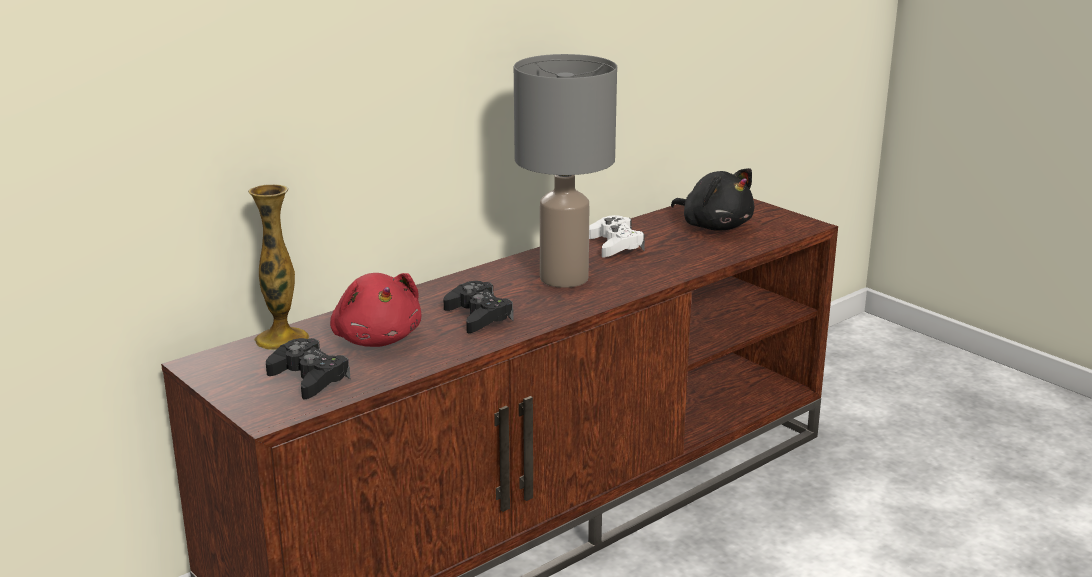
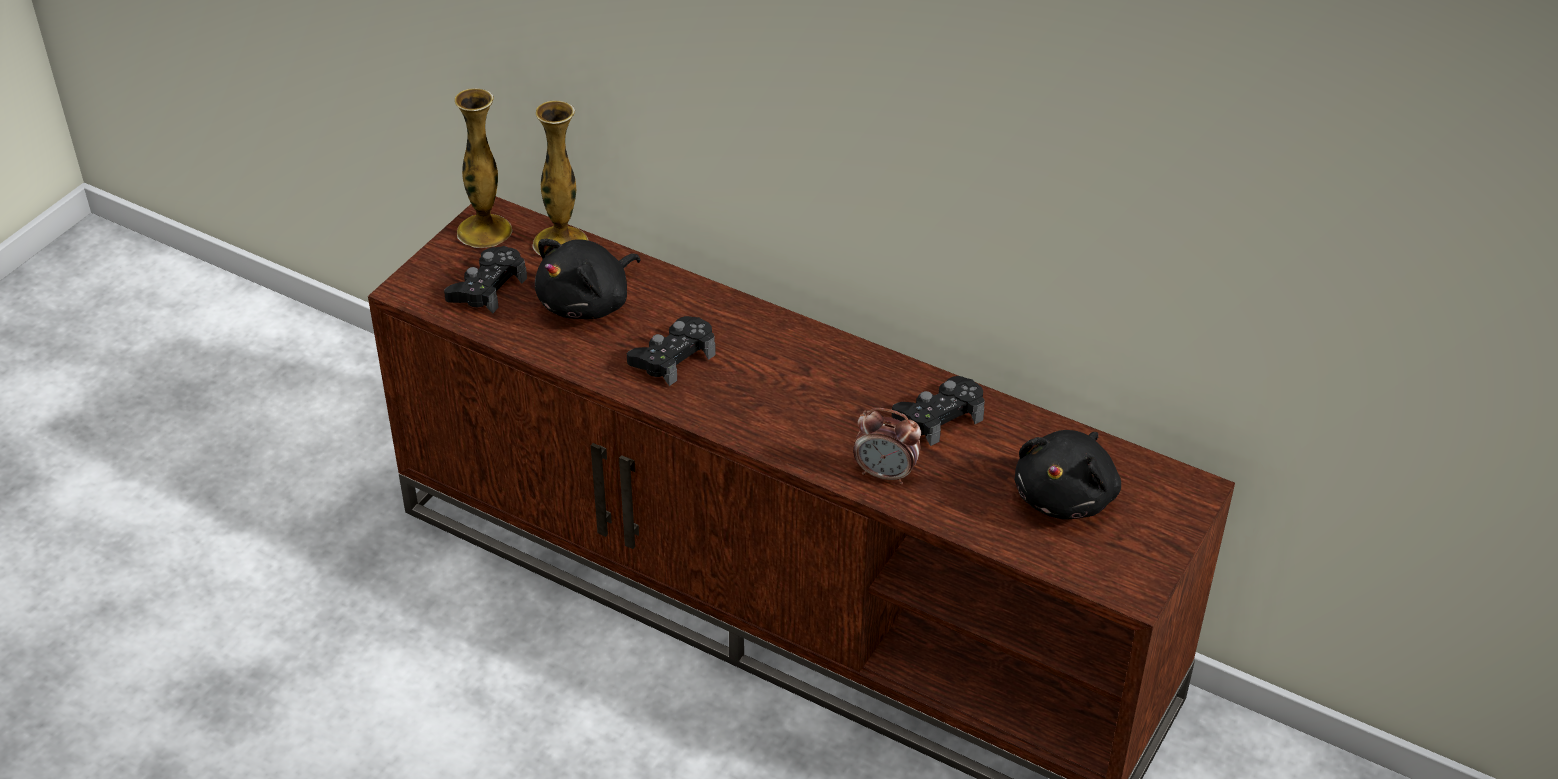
camera: 70 degrees right, 20 degrees up
red plush toy [330,273,421,347] -> black plush toy [535,239,640,319]
grey table lamp [514,54,617,288] -> none
white game controller [589,215,645,258] -> black game controller [892,376,985,446]
none -> vase [455,88,512,248]
none -> alarm clock [853,408,921,485]

